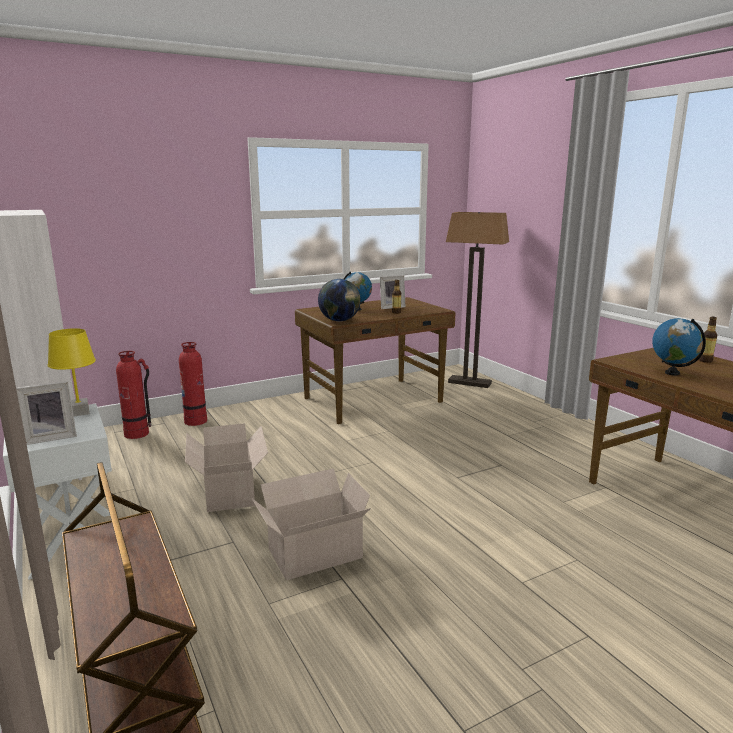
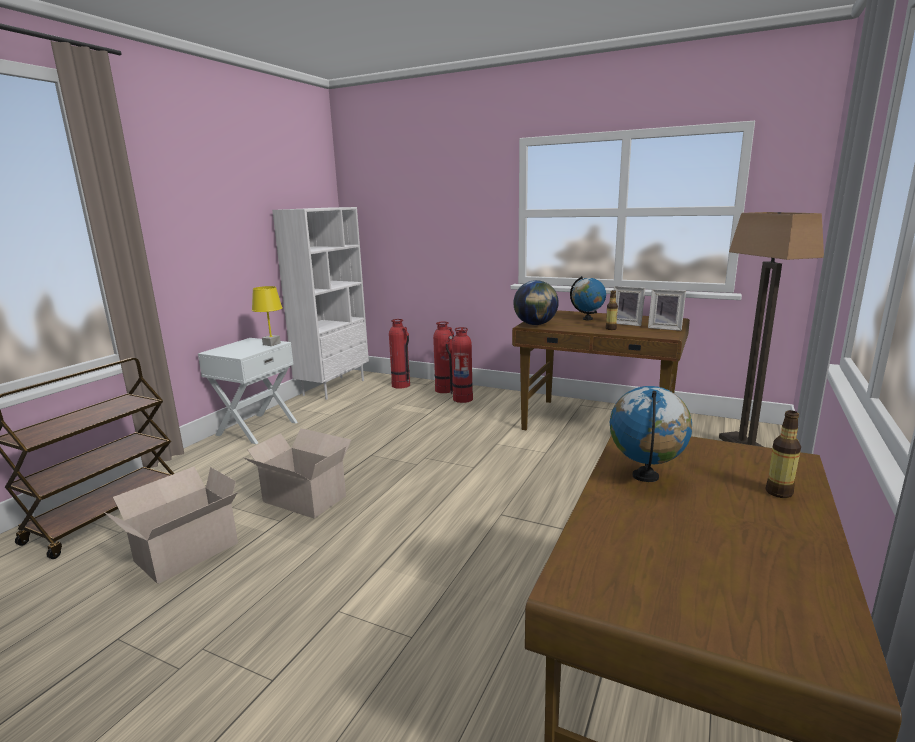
camera: 55 degrees right, 0 degrees up
picture frame [16,381,77,445] -> picture frame moved to [648,289,686,331]
cardboard box [185,423,268,512] -> cardboard box moved to [104,467,238,584]
none -> fire extinguisher [446,327,473,403]

